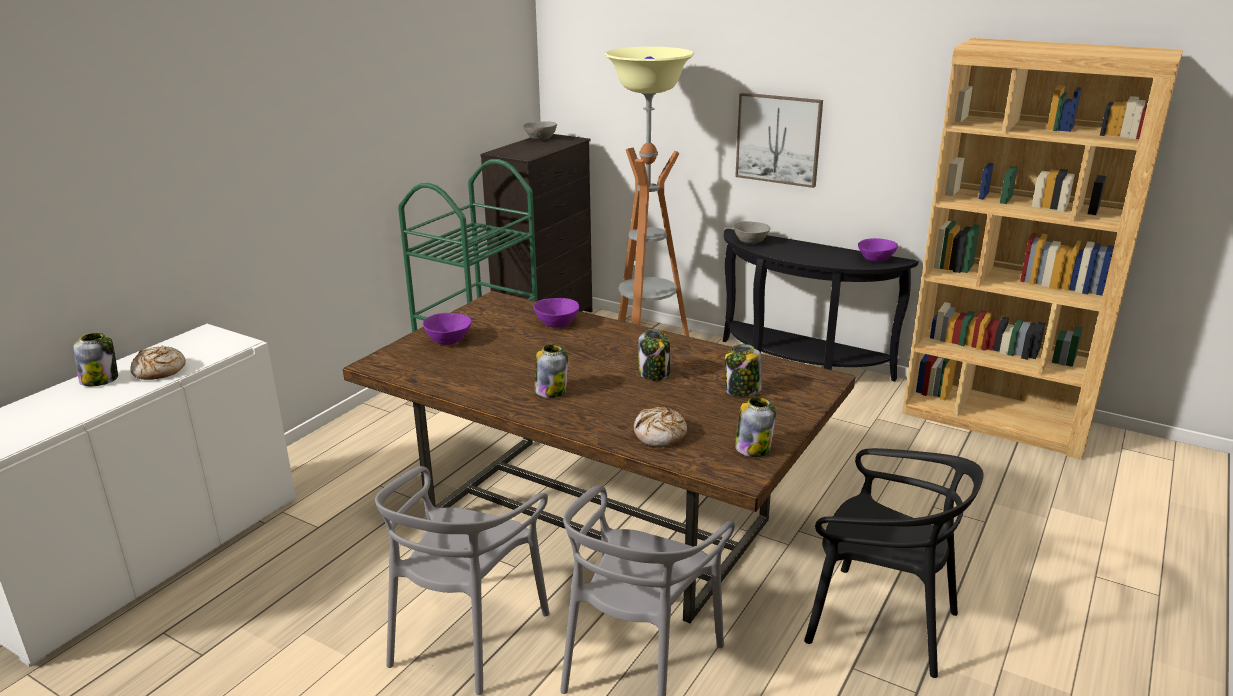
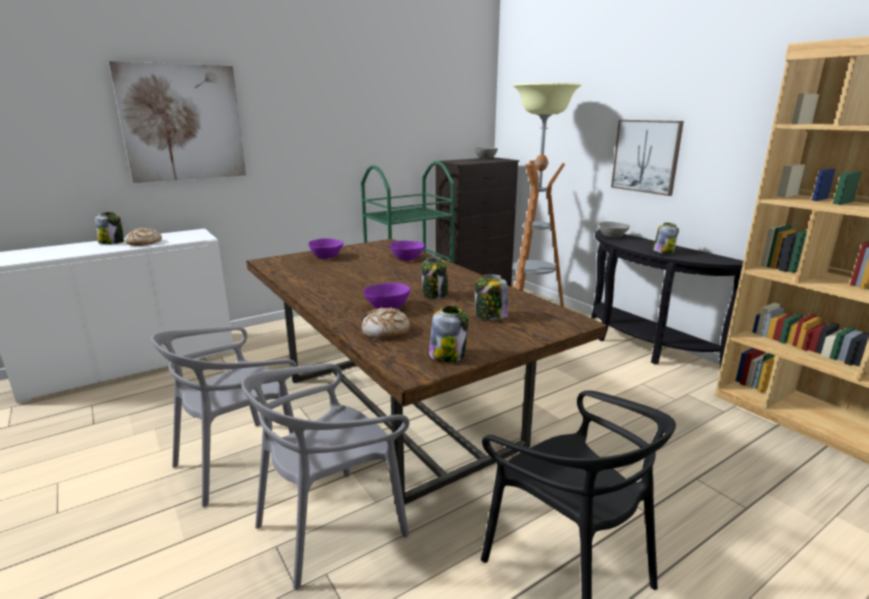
camera: 25 degrees right, 5 degrees down
jar [535,344,568,398] -> jar moved to [653,223,679,254]
purple bowl [858,238,898,262] -> purple bowl moved to [364,283,410,309]
none -> picture [108,61,246,183]

